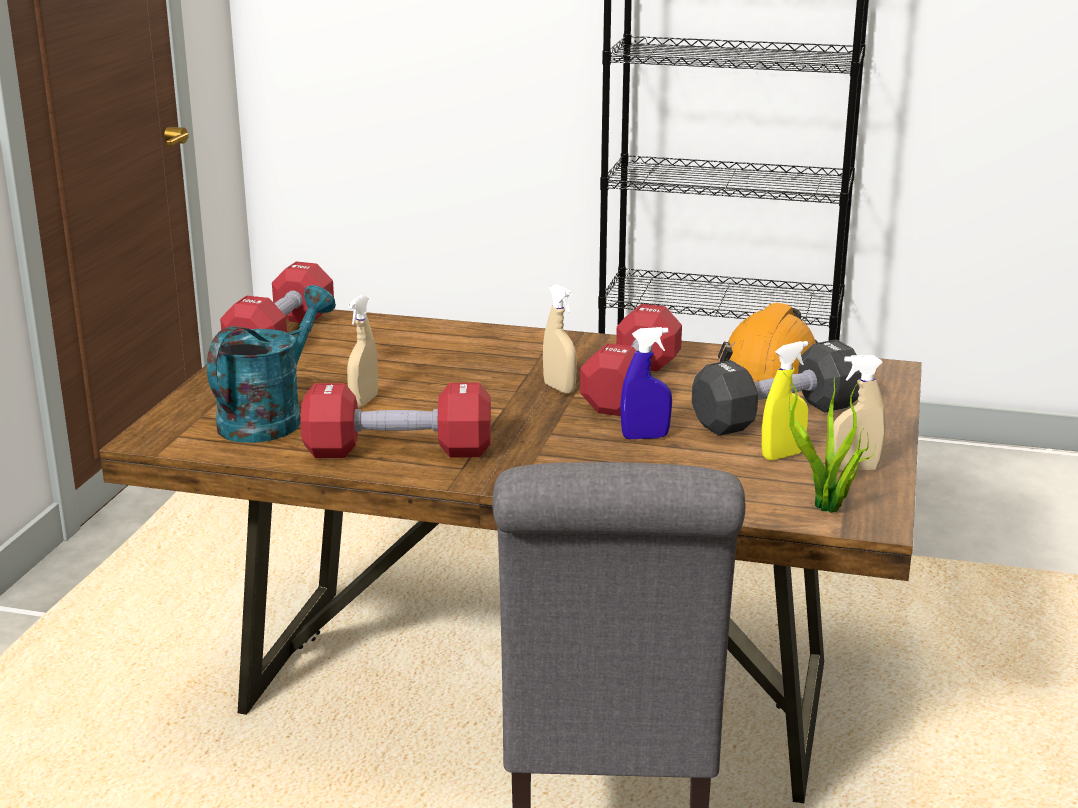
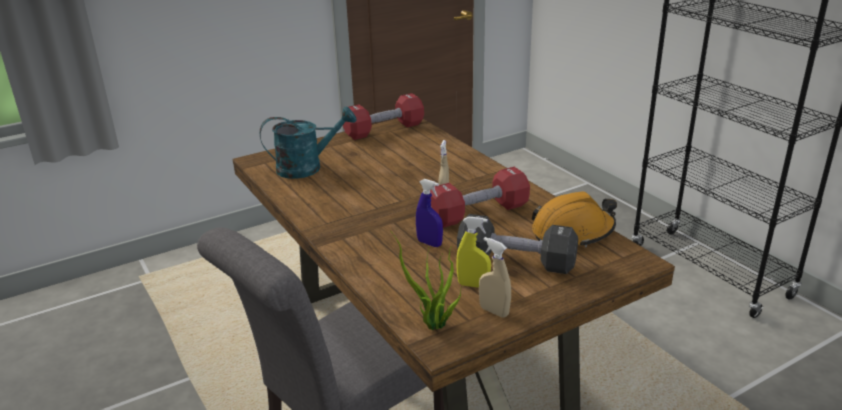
camera: 45 degrees right, 5 degrees up
red dumbbell [301,383,491,458] -> none
beige spray bottle [347,295,378,407] -> none

